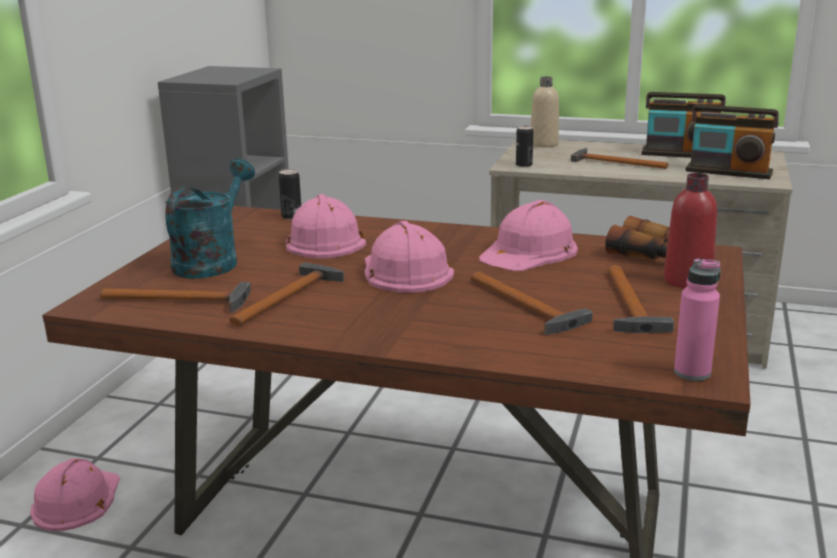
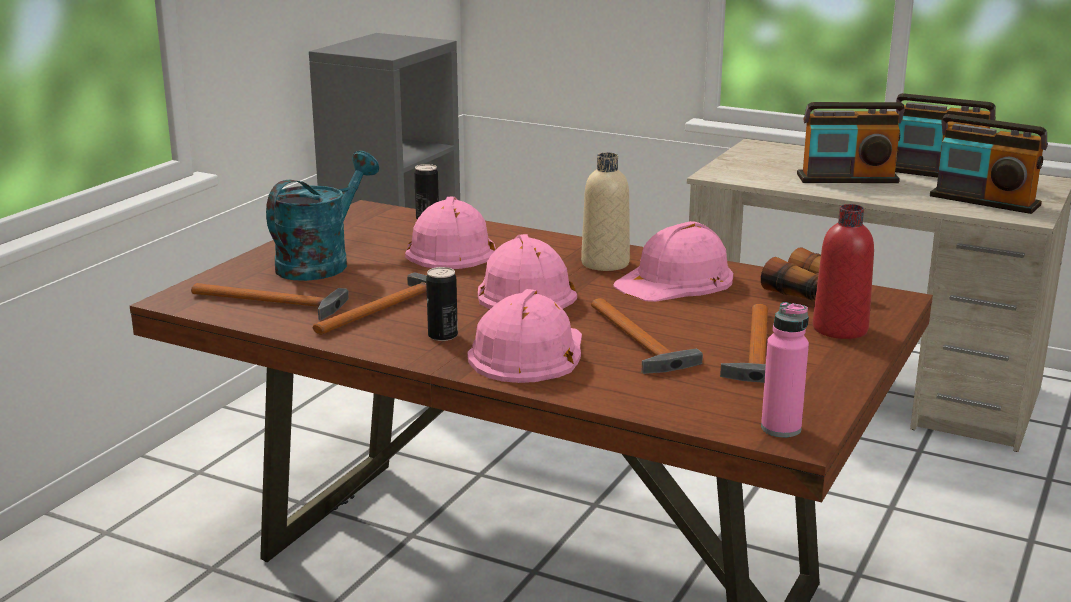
camera: 10 degrees right, 0 degrees up
pink hard hat [30,458,120,531] -> pink hard hat moved to [468,289,582,383]
can [516,126,533,167] -> can moved to [426,267,458,341]
beige bottle [531,76,559,147] -> beige bottle moved to [581,152,630,271]
hammer [571,148,669,169] -> radio [797,102,905,183]

